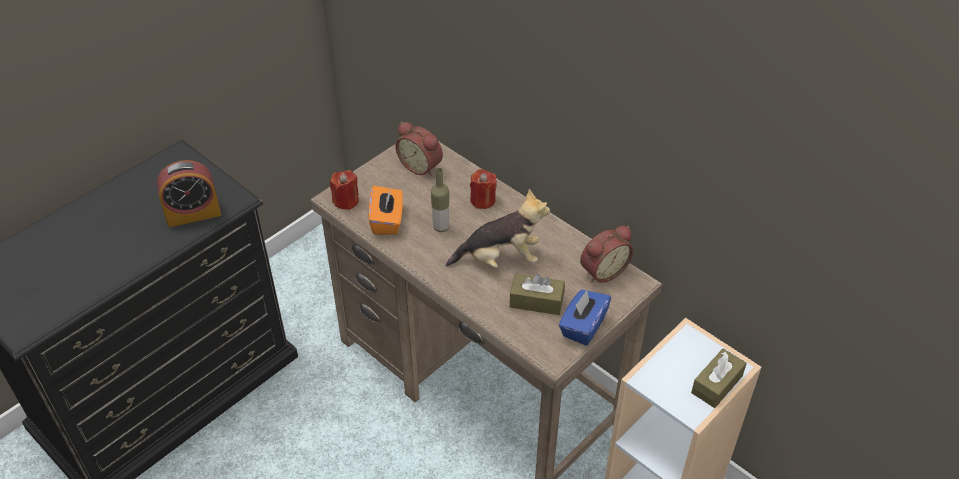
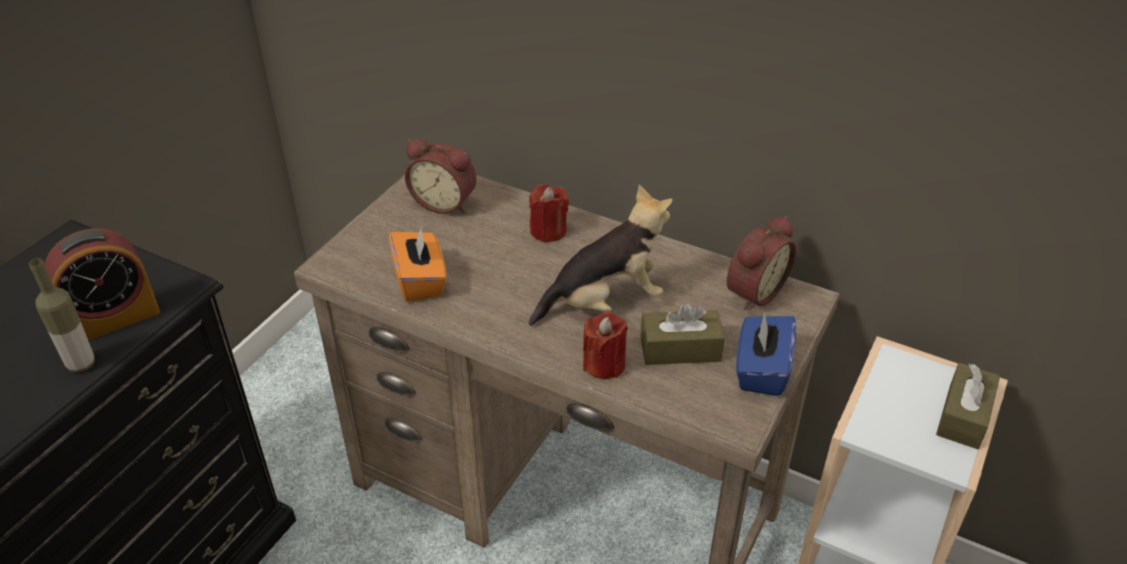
camera: 15 degrees left, 5 degrees down
red candle [330,170,359,210] -> red candle moved to [583,311,628,379]
bottle [431,168,449,232] -> bottle moved to [29,258,95,373]

